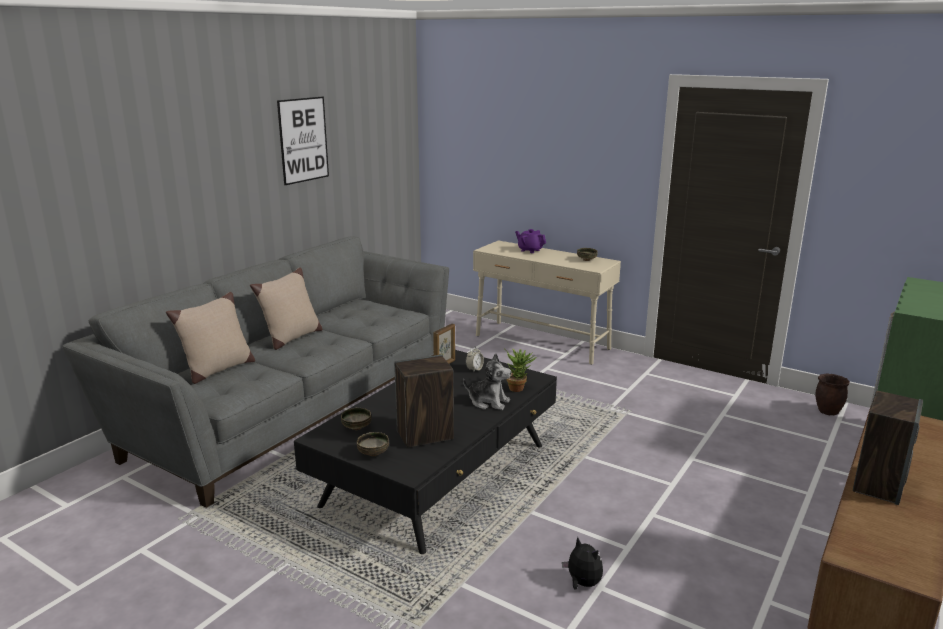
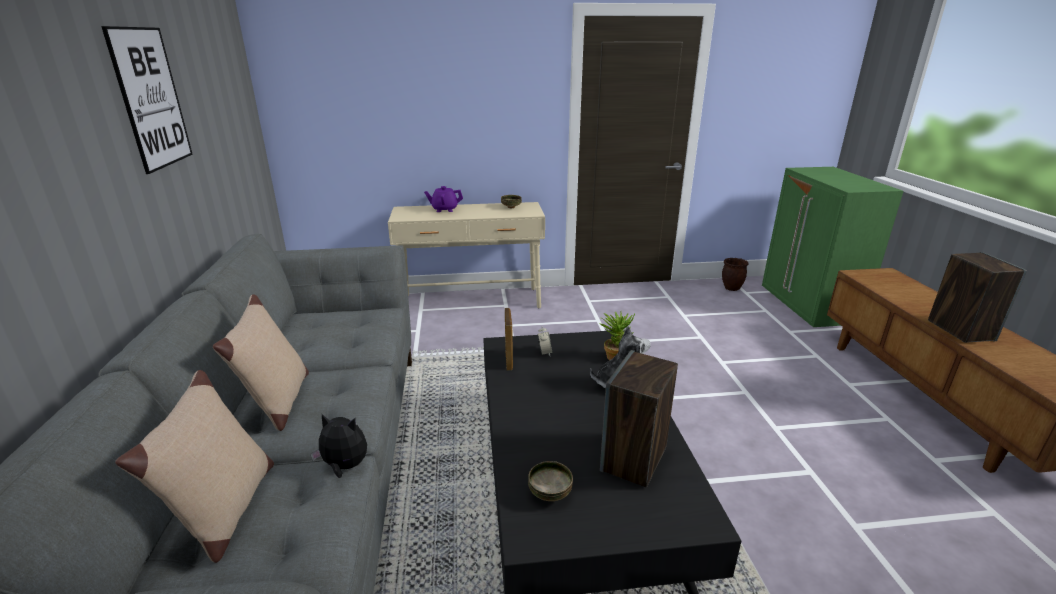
camera: 40 degrees left, 5 degrees up
bowl [357,432,389,456] -> none
plush toy [562,537,603,590] -> plush toy moved to [310,414,367,478]

